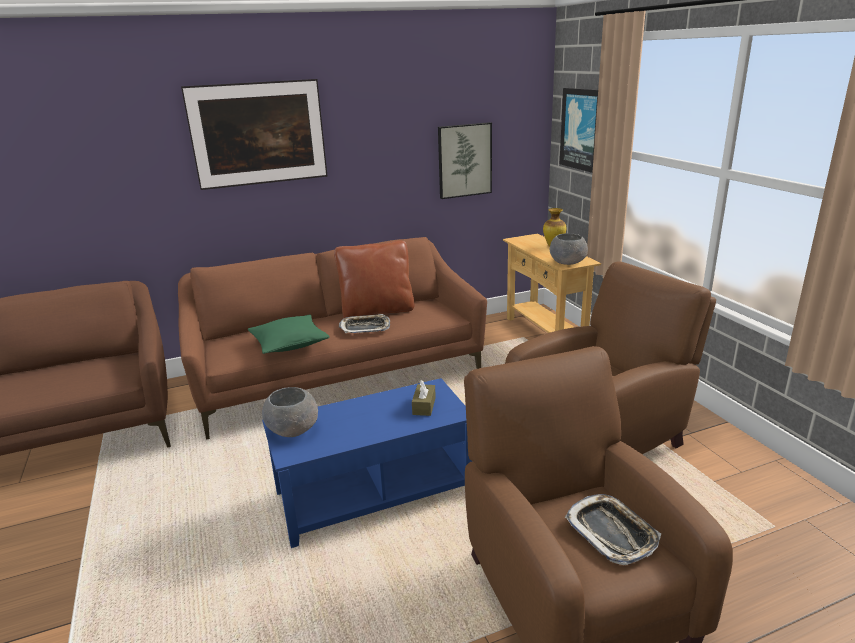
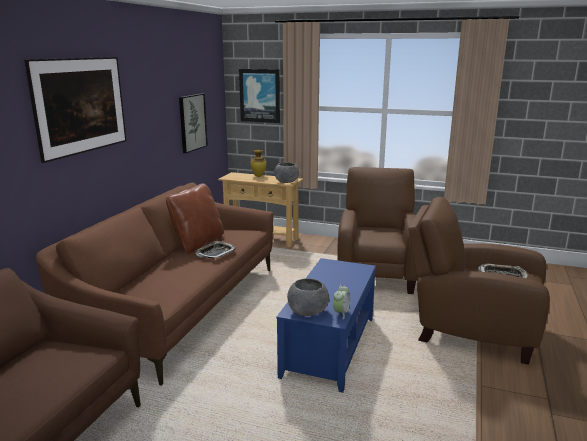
camera: 50 degrees left, 5 degrees down
green pillow [248,314,330,354] -> none
brown tissue box [412,380,436,416] -> none
none -> alarm clock [333,285,350,319]

